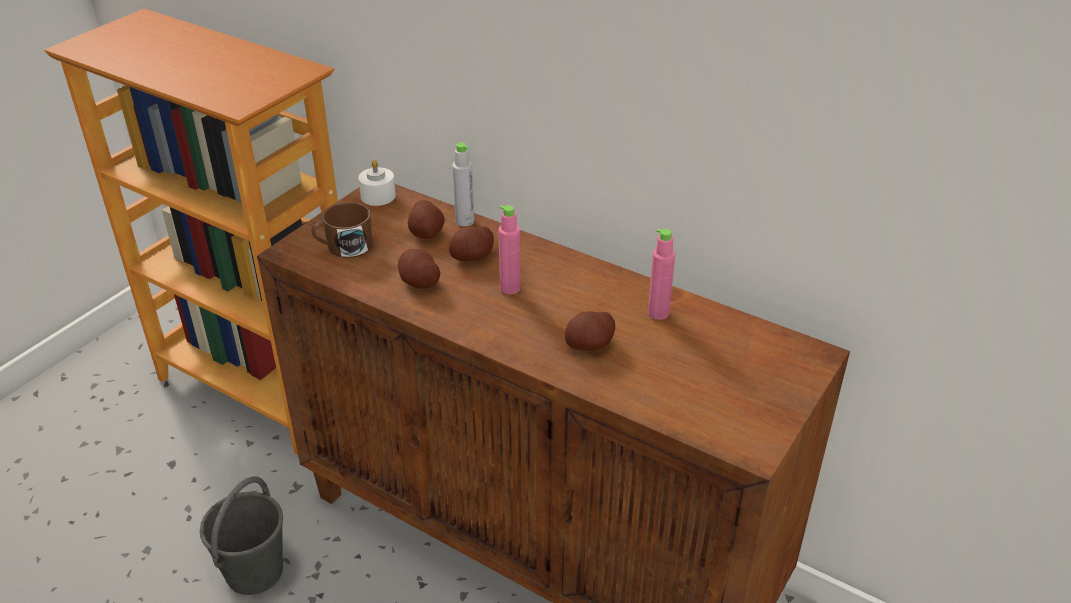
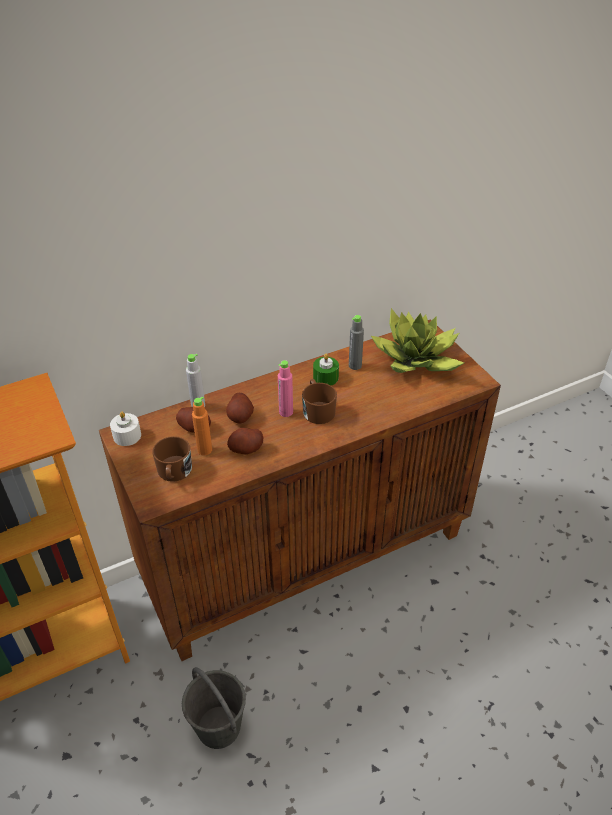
camera: 60 degrees left, 5 degrees up
potato [565,311,615,351] -> none
pink bottle [648,229,675,320] -> grey bottle [349,315,364,370]
none -> orange bottle [192,396,212,456]
none -> brown mug [302,379,337,424]
none -> green candle [313,354,339,385]
none -> potted plant [371,308,464,373]

